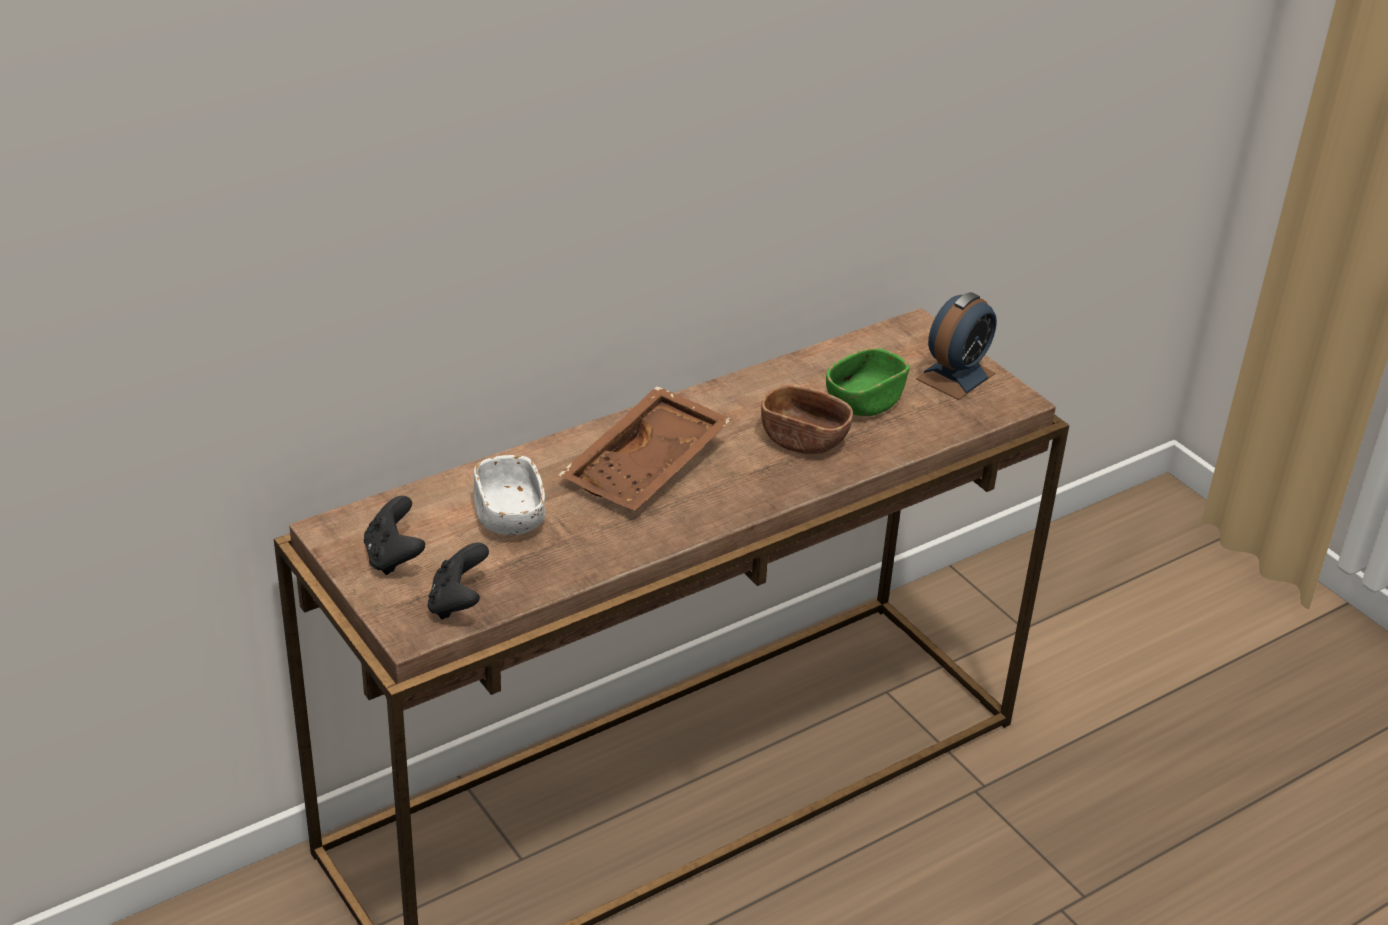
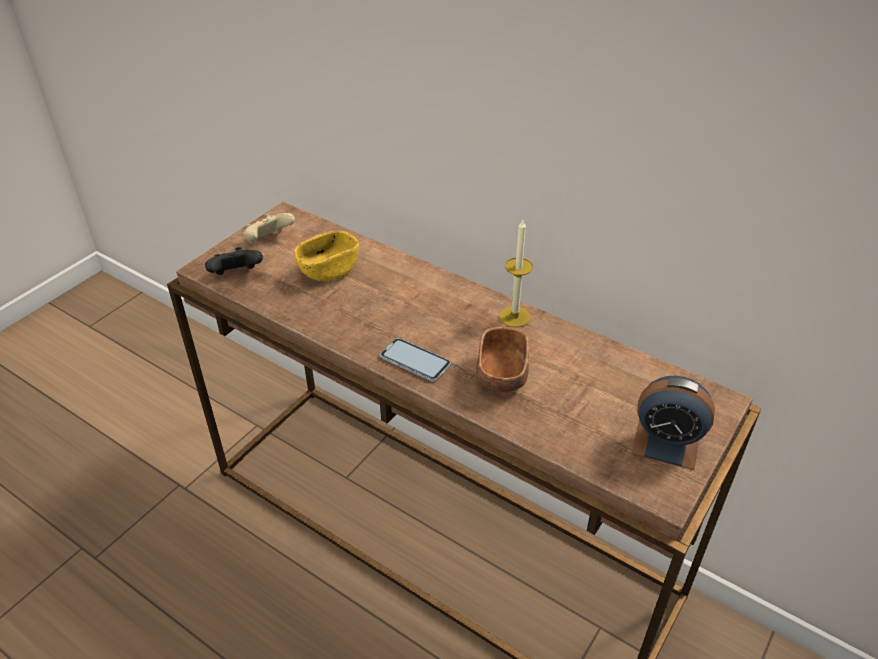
camera: 70 degrees right, 5 degrees up
black game controller [364,496,425,575] -> beige game controller [244,213,295,244]
white bowl [474,455,545,535] -> yellow bowl [294,230,359,281]
brown tray [559,386,731,511] -> none
green bowl [826,348,909,416] -> none
none -> phone [380,338,451,381]
none -> candle [499,220,533,328]

